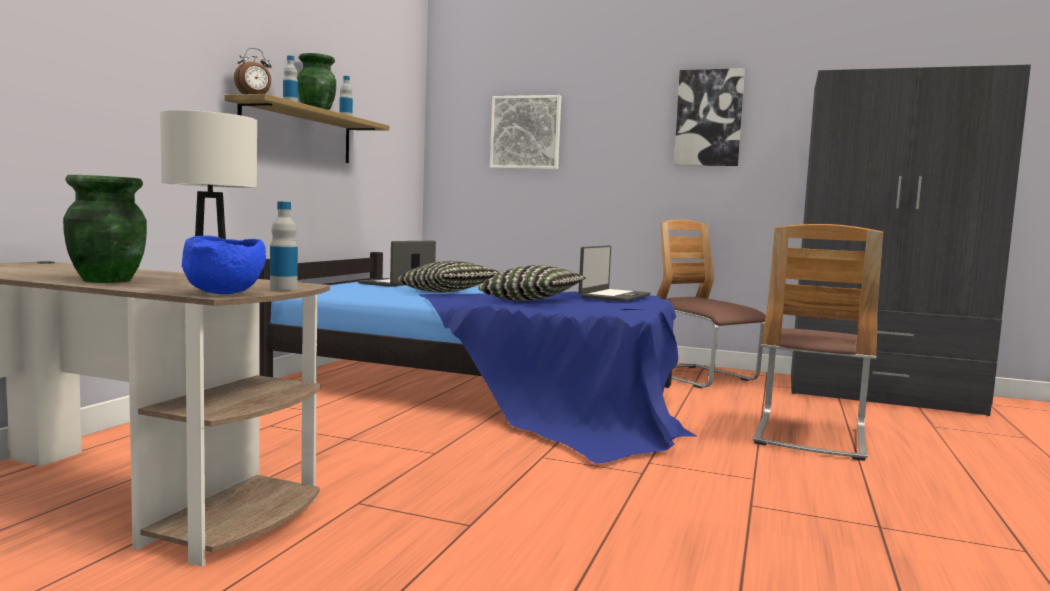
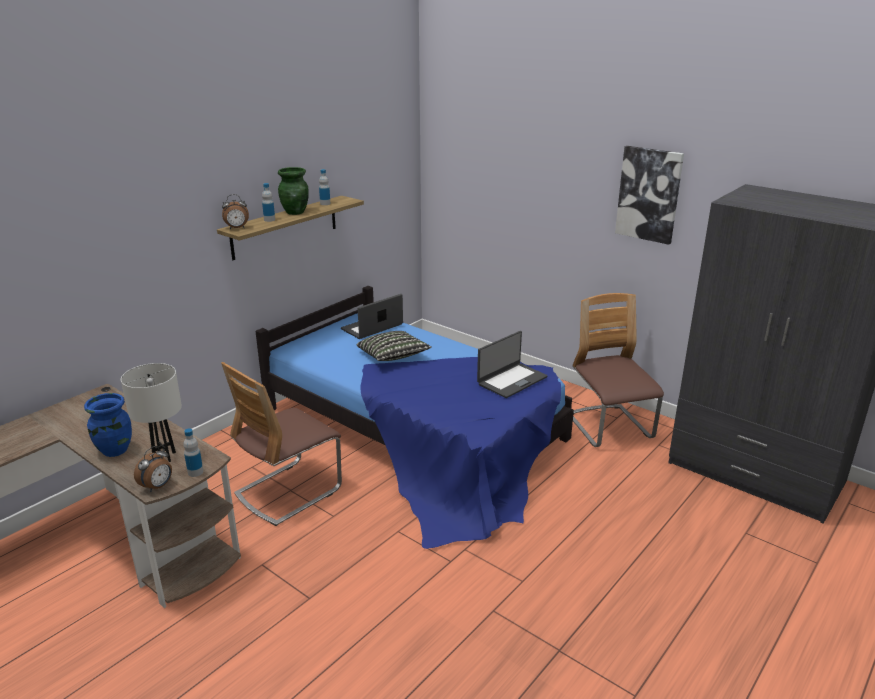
camera: 20 degrees right, 20 degrees up
green vase [63,175,147,283] -> blue vase [84,393,132,457]
blue bowl [182,236,266,294] -> alarm clock [134,446,172,492]
pillow [479,265,586,301] -> none
picture [490,95,561,169] -> none
chair [753,224,883,461] -> chair moved to [221,362,342,526]

